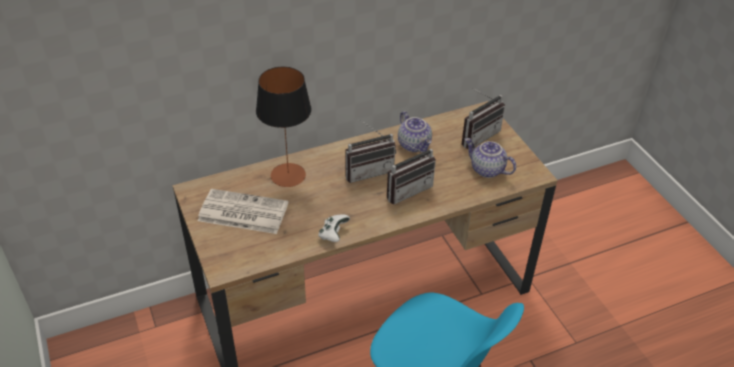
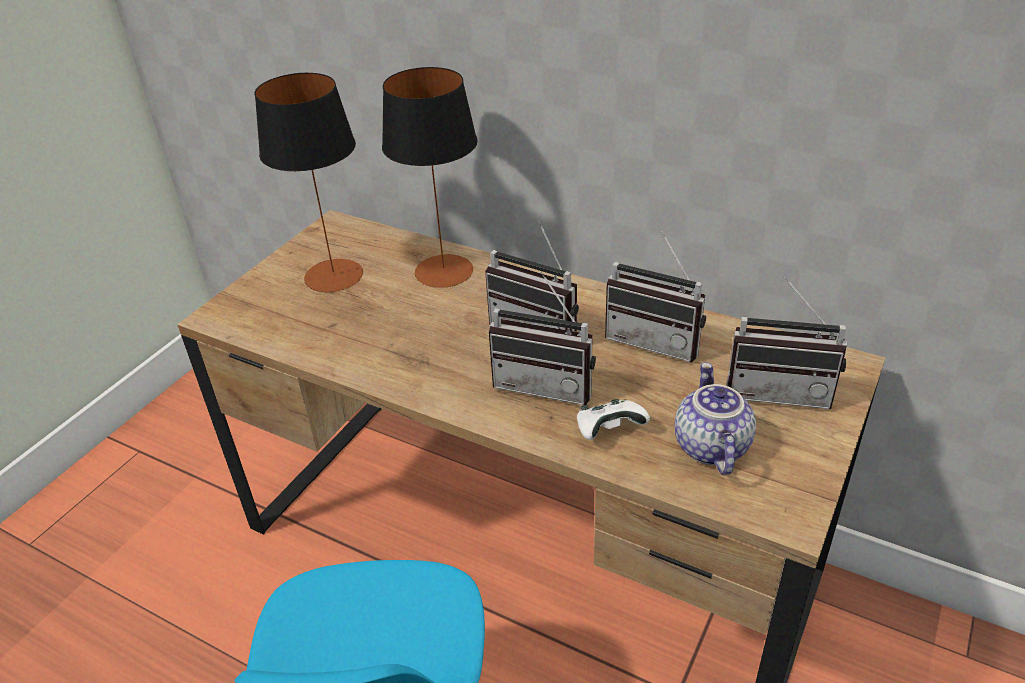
camera: 55 degrees right, 5 degrees down
newspaper [198,189,288,234] -> table lamp [254,73,363,292]
white game controller [318,214,350,242] -> white game controller moved to [577,399,650,440]
teapot [398,111,432,153] -> radio [605,231,706,362]

